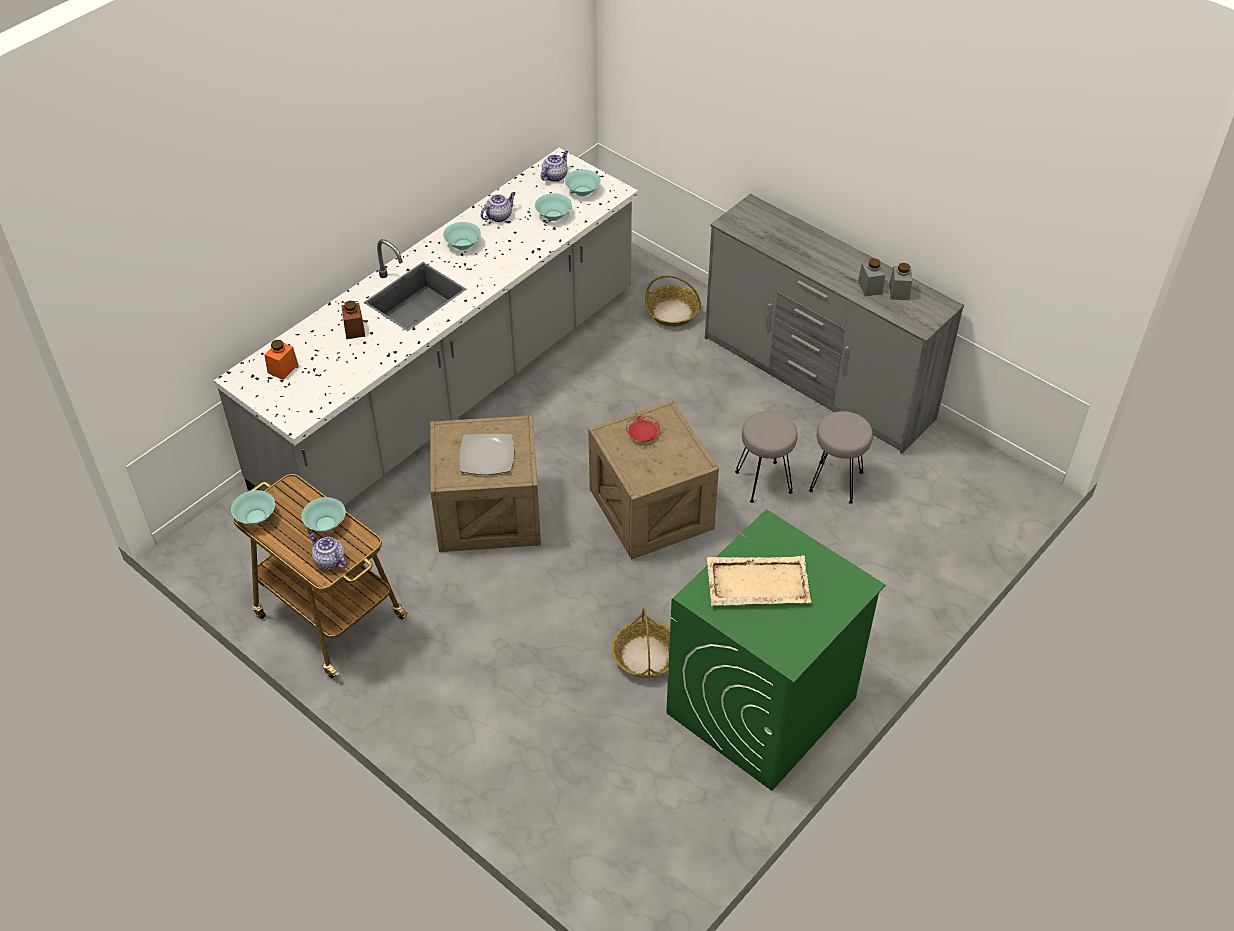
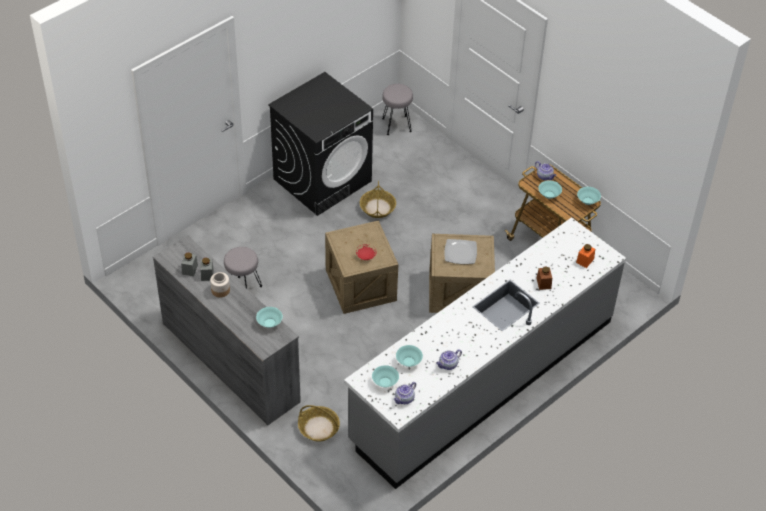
camera: 175 degrees left, 0 degrees up
turquoise bowl [443,222,481,250] -> turquoise bowl moved to [256,307,283,328]
green washing machine [666,509,885,791] -> black washing machine [268,72,373,216]
beige tray [707,555,811,606] -> none
grey stool [735,411,798,503] -> grey stool moved to [382,84,413,135]
none -> jar [210,272,230,297]

